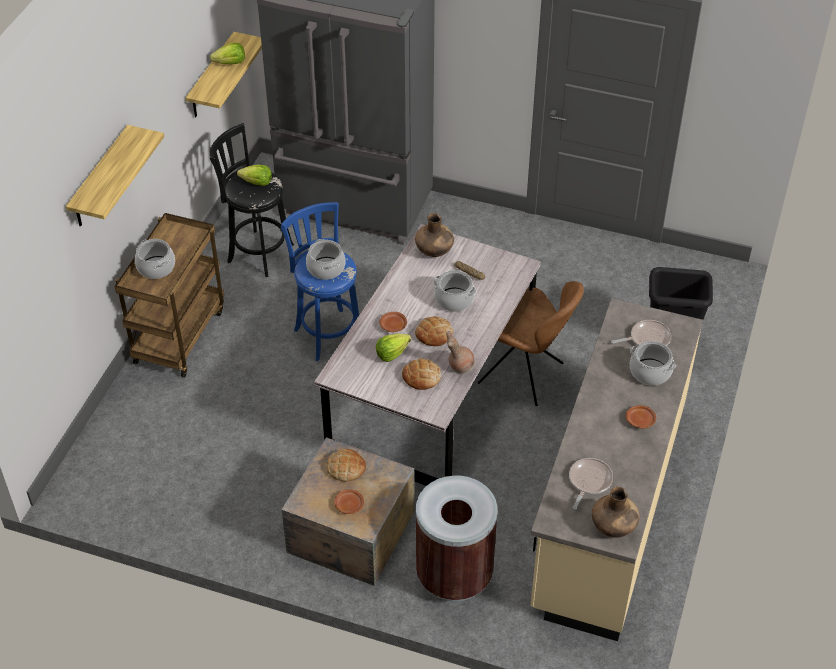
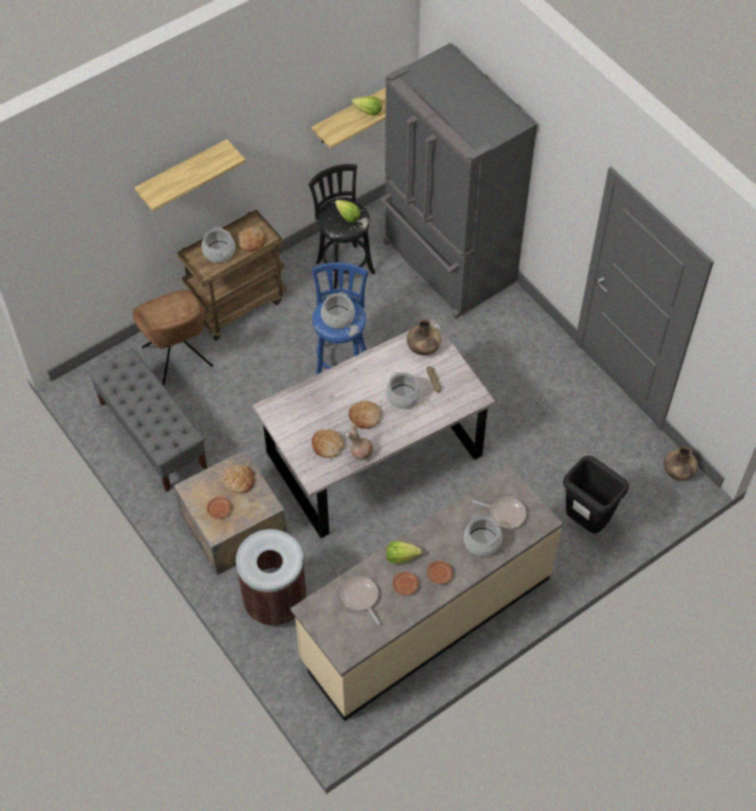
camera: 35 degrees right, 10 degrees up
lettuce [376,333,411,362] -> lettuce moved to [386,541,422,563]
brown plate [379,312,407,332] -> brown plate moved to [392,572,419,595]
brown chair [478,281,584,406] -> brown chair moved to [133,290,213,385]
frying pan [569,458,613,510] -> frying pan turned 90 degrees counterclockwise [341,576,380,625]
brown vase [592,487,640,538] -> brown vase moved to [664,446,698,481]
none -> grey bench [89,348,207,492]
none -> bread [236,226,266,252]

